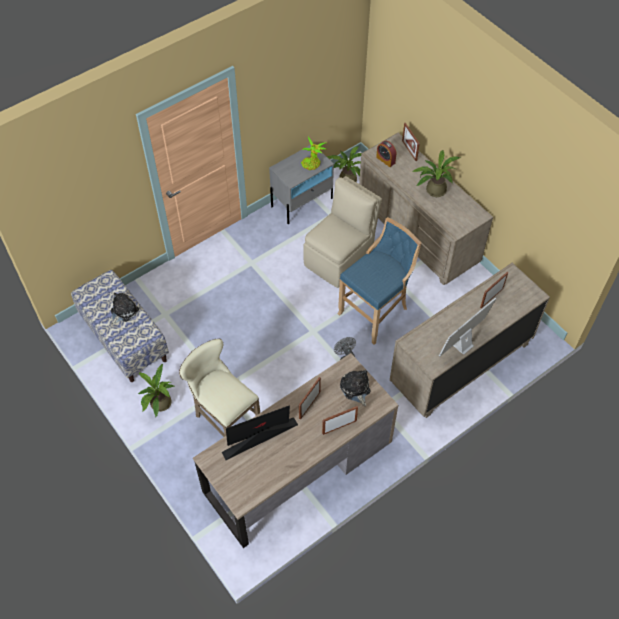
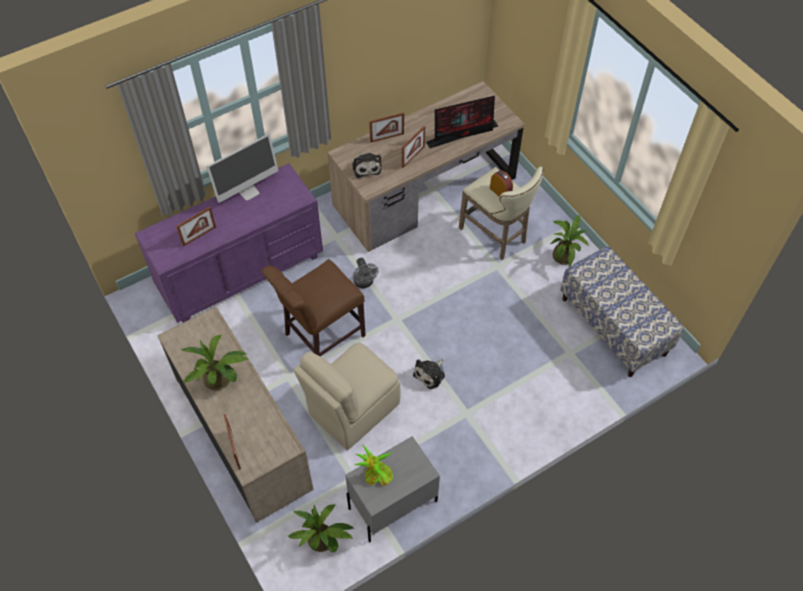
camera: 175 degrees left, 0 degrees up
plush toy [111,293,139,325] -> plush toy moved to [413,359,445,389]
blue stool [337,217,422,345] -> brown chair [261,259,366,356]
alarm clock [376,141,396,167] -> alarm clock moved to [490,170,513,197]
beige dresser [390,263,550,418] -> purple dresser [135,163,323,323]

